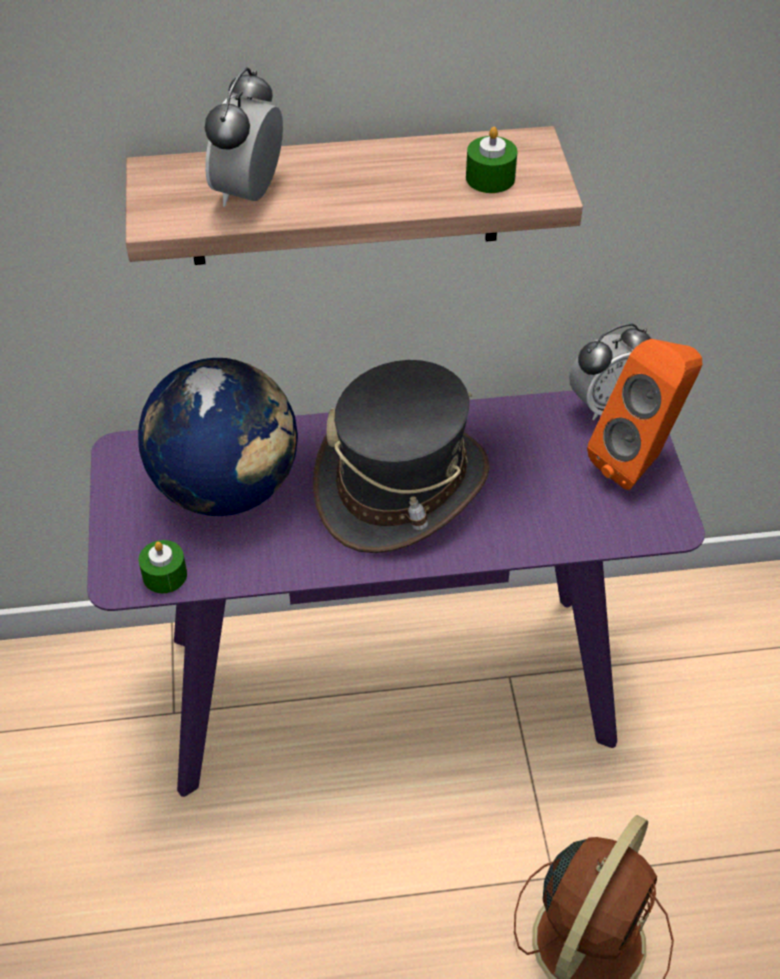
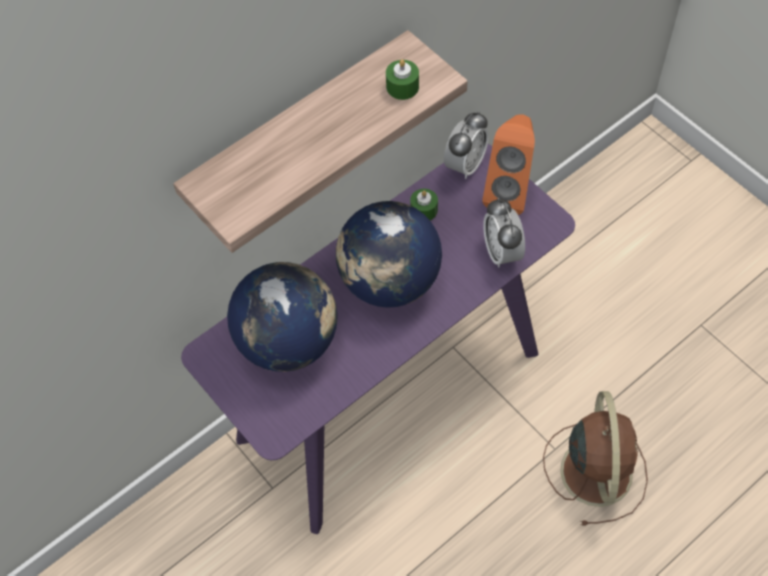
camera: 30 degrees left, 10 degrees up
green candle [139,540,187,593] -> green candle moved to [410,189,438,220]
alarm clock [205,67,283,207] -> alarm clock moved to [483,198,525,268]
grey hat [313,360,490,553] -> globe [336,201,442,308]

